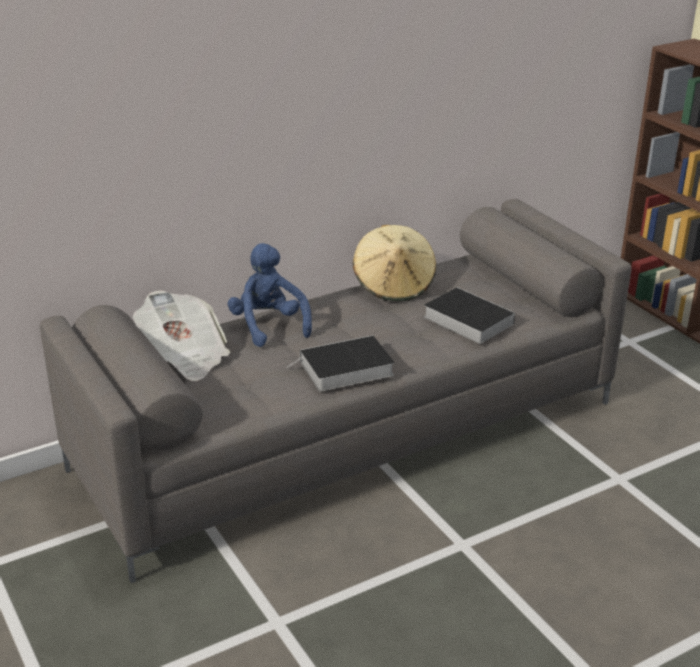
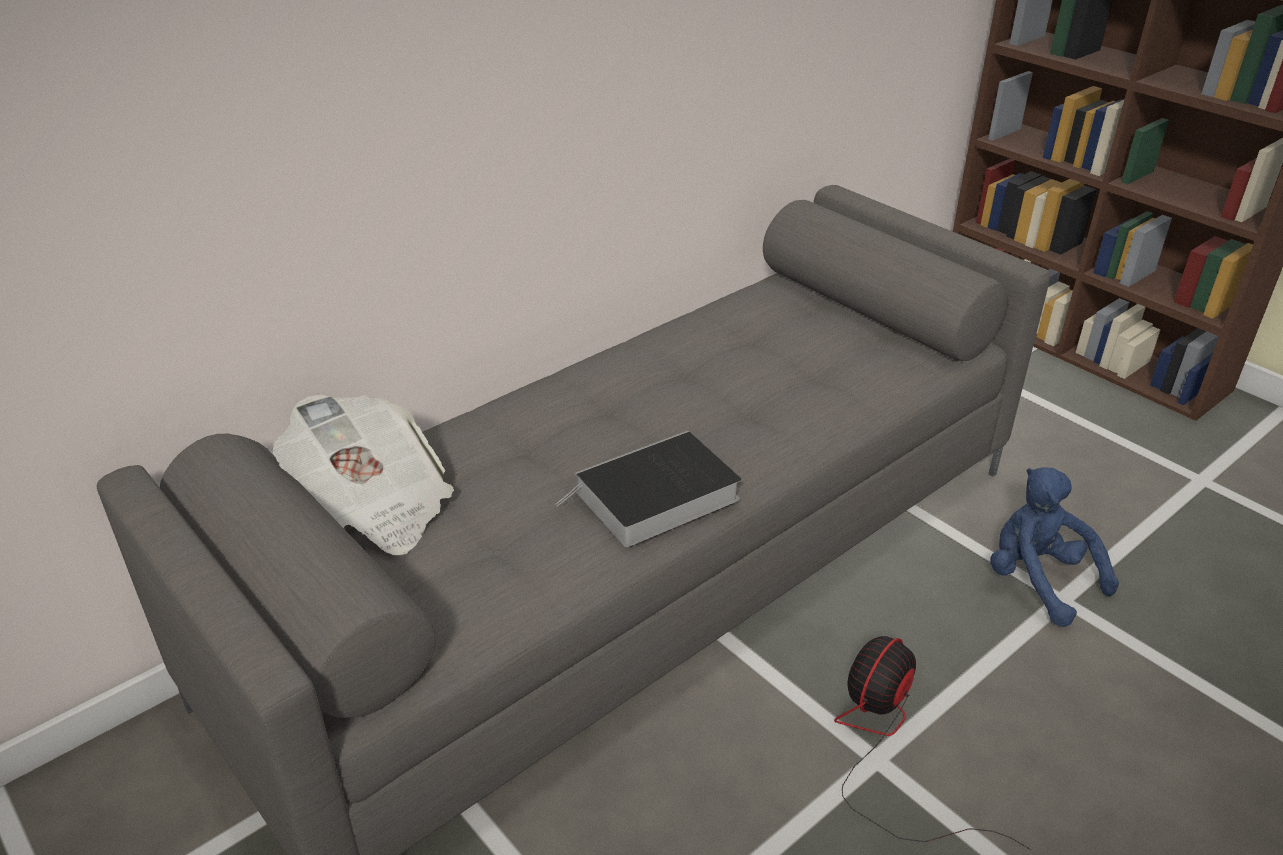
camera: 10 degrees left, 5 degrees up
blue plush toy [228,243,312,347] -> blue plush toy moved to [990,467,1119,627]
beige hat [353,225,436,301] -> none
book [424,287,515,344] -> none
none -> fan [834,636,1032,850]

